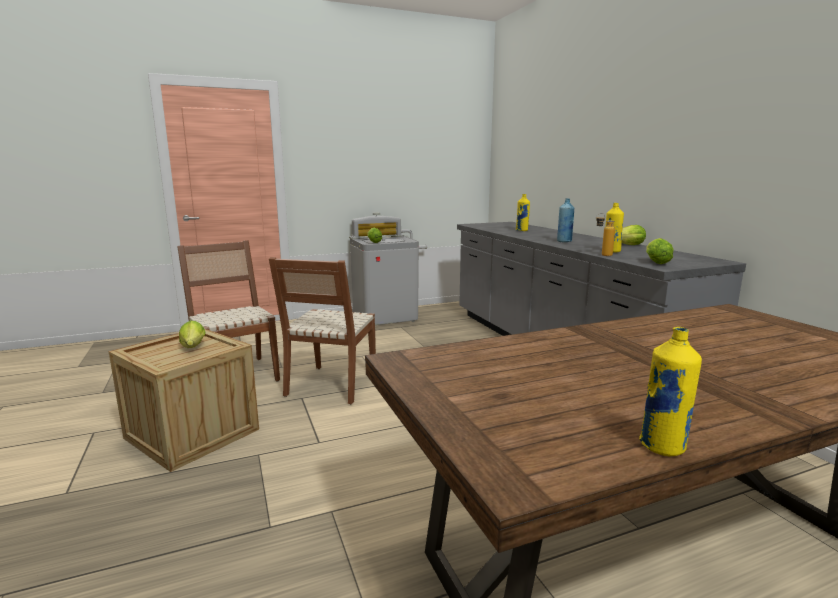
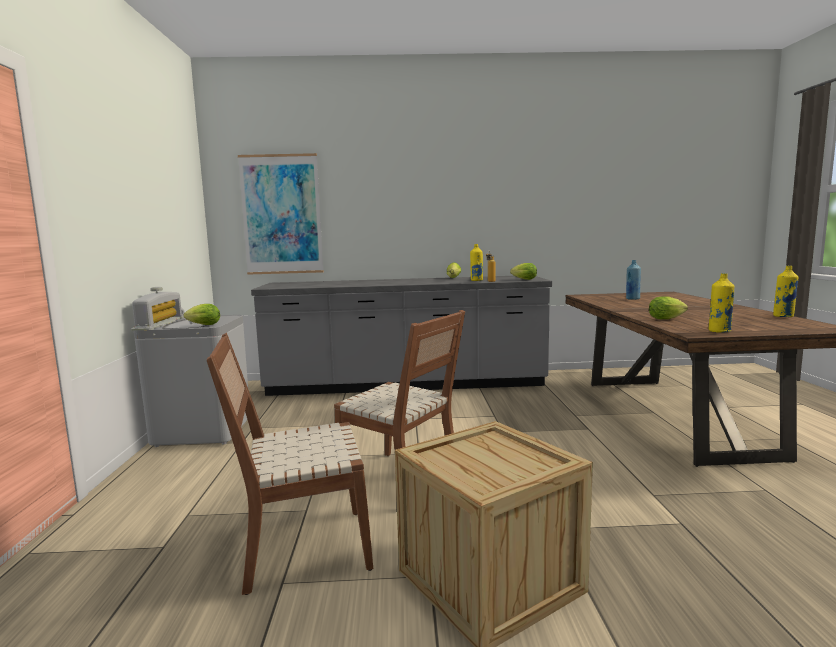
camera: 70 degrees left, 5 degrees down
lettuce [179,321,206,348] -> lettuce moved to [649,296,688,319]
yellow bottle [516,194,530,231] -> yellow bottle moved to [709,273,735,333]
blue bottle [557,199,574,242] -> blue bottle moved to [626,260,641,300]
none -> picture [238,153,324,275]

